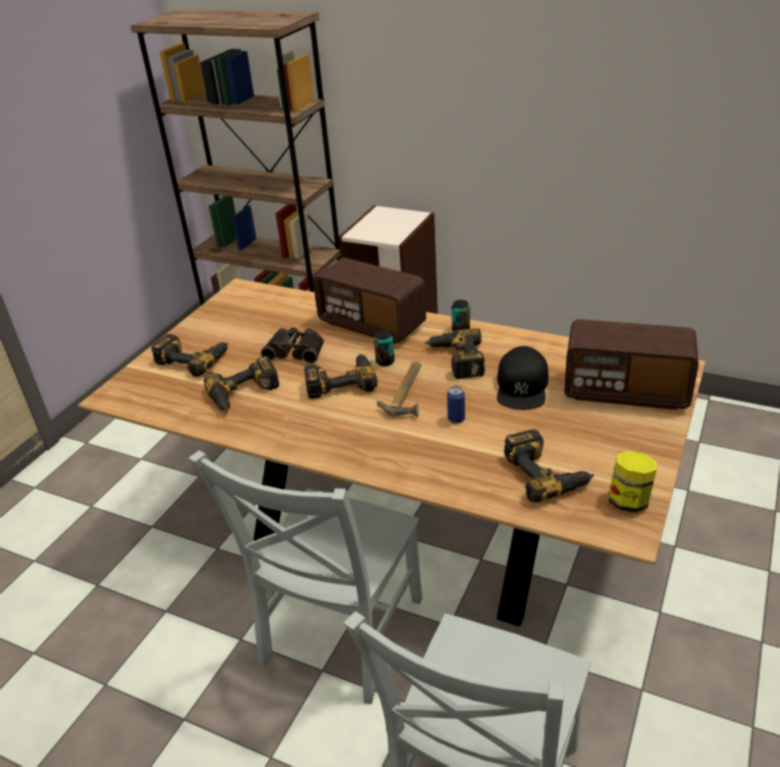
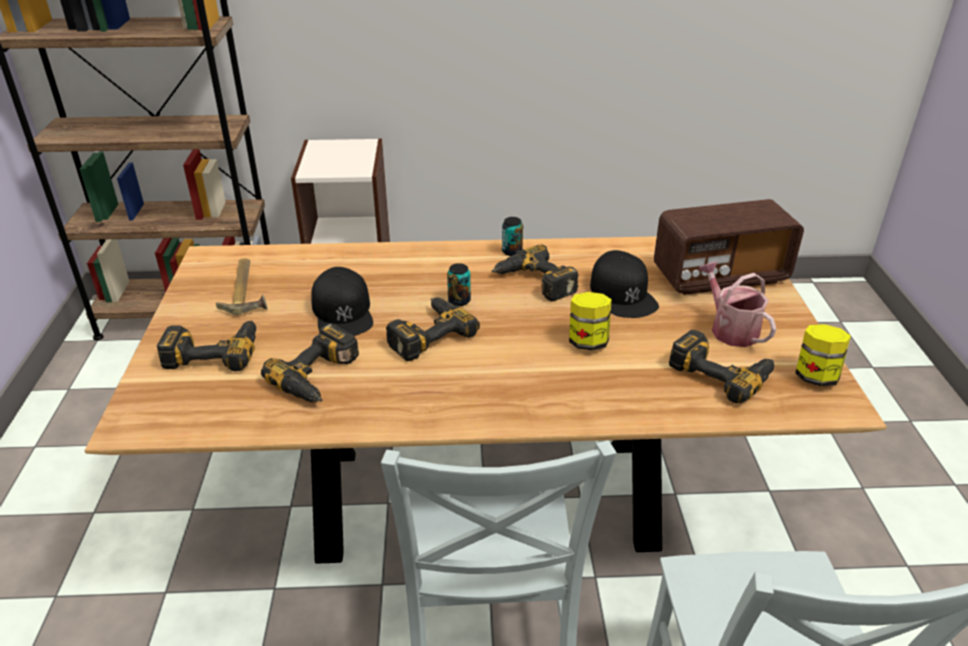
camera: 30 degrees left, 0 degrees up
binoculars [261,328,324,364] -> black cap [311,267,373,336]
radio [313,258,426,344] -> none
hammer [377,362,421,417] -> hammer moved to [216,259,267,315]
can [447,386,465,423] -> jar [569,292,612,350]
none -> watering can [698,261,776,347]

